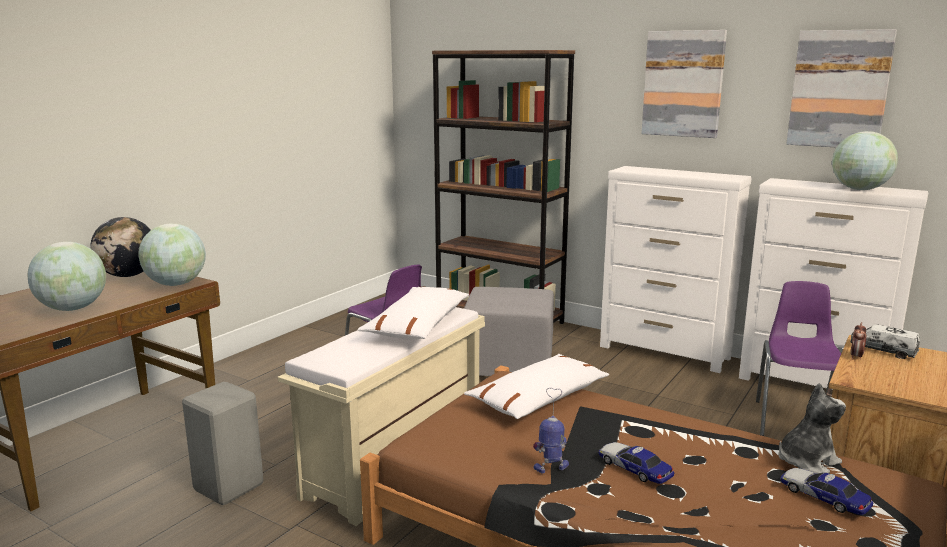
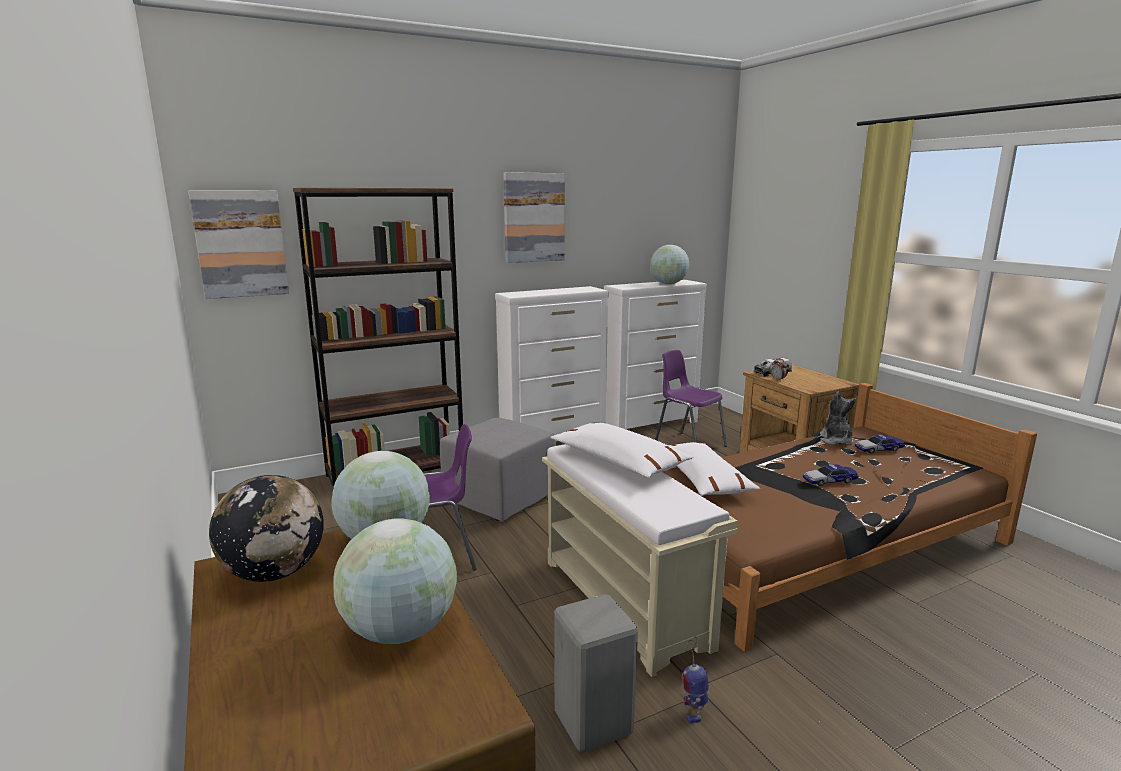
camera: 60 degrees left, 0 degrees up
toy robot [533,388,569,474] -> toy robot moved to [683,637,709,723]
picture [786,29,897,148] -> picture moved to [188,190,289,299]

